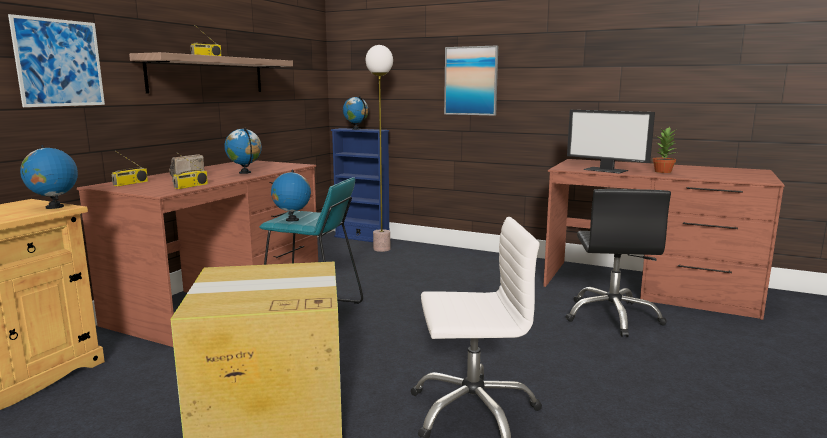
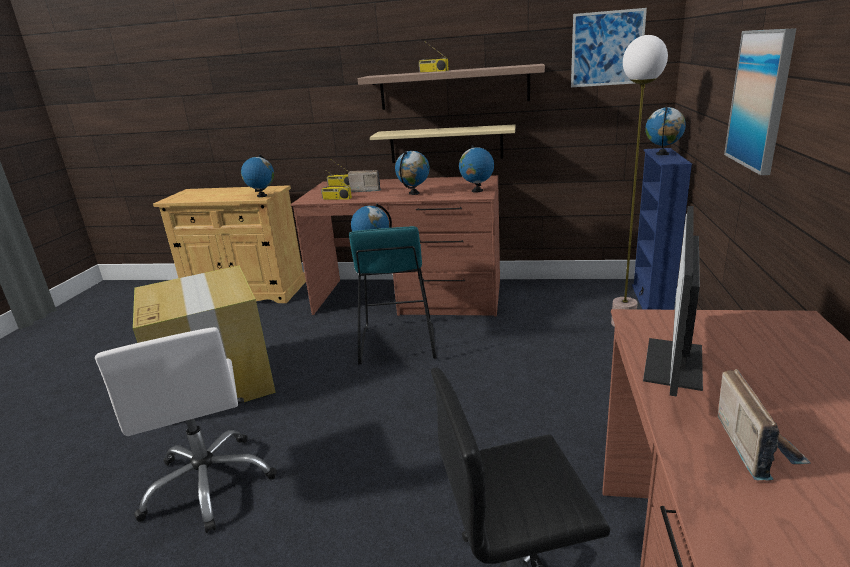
camera: 75 degrees right, 10 degrees up
picture [8,14,105,107] -> picture moved to [571,8,647,87]
potted plant [652,127,676,173] -> radio [718,369,811,481]
none -> beige shelf [370,124,515,163]
none -> globe [459,145,494,192]

